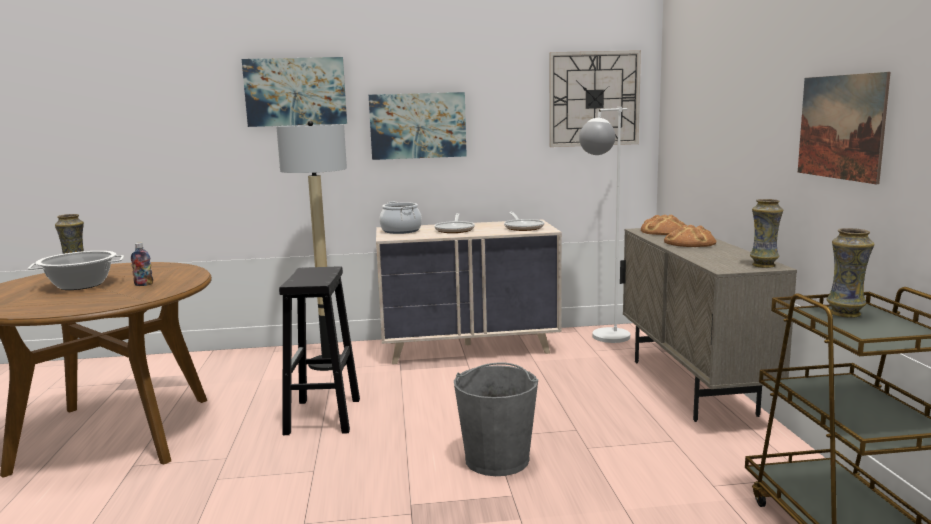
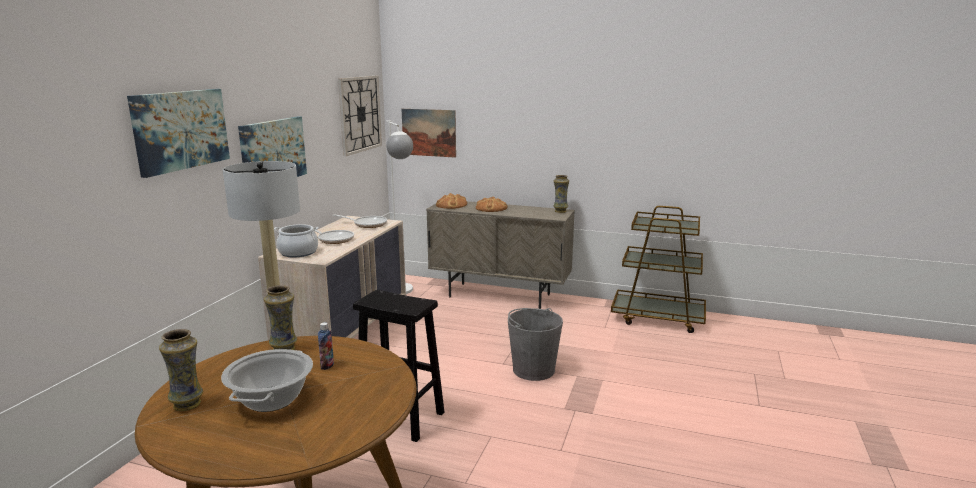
camera: 65 degrees left, 5 degrees up
picture [798,72,891,184] -> picture moved to [401,109,456,158]
vase [827,228,875,318] -> vase moved to [264,285,297,350]

